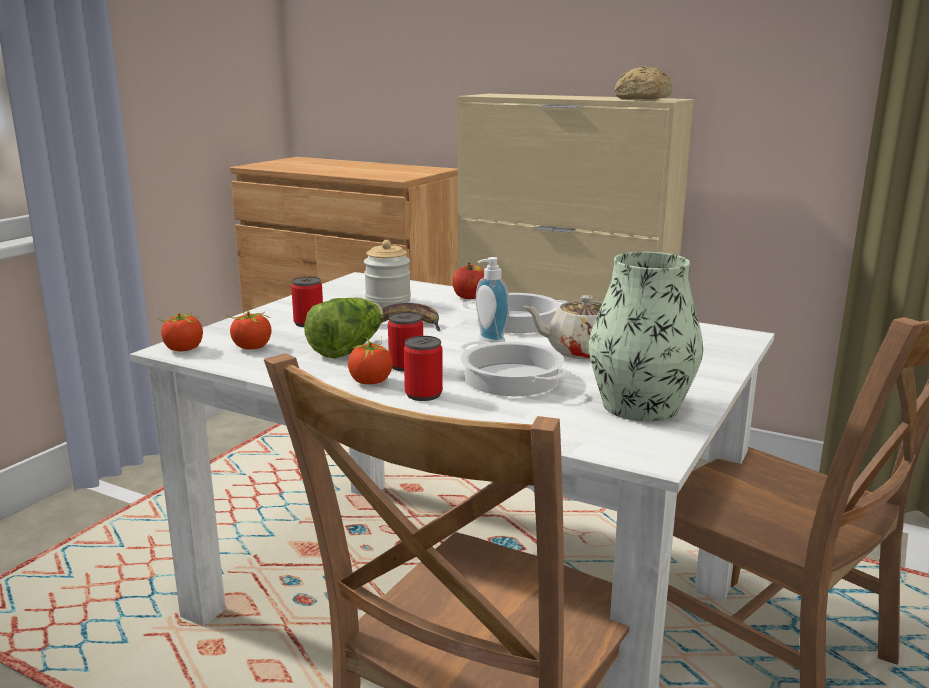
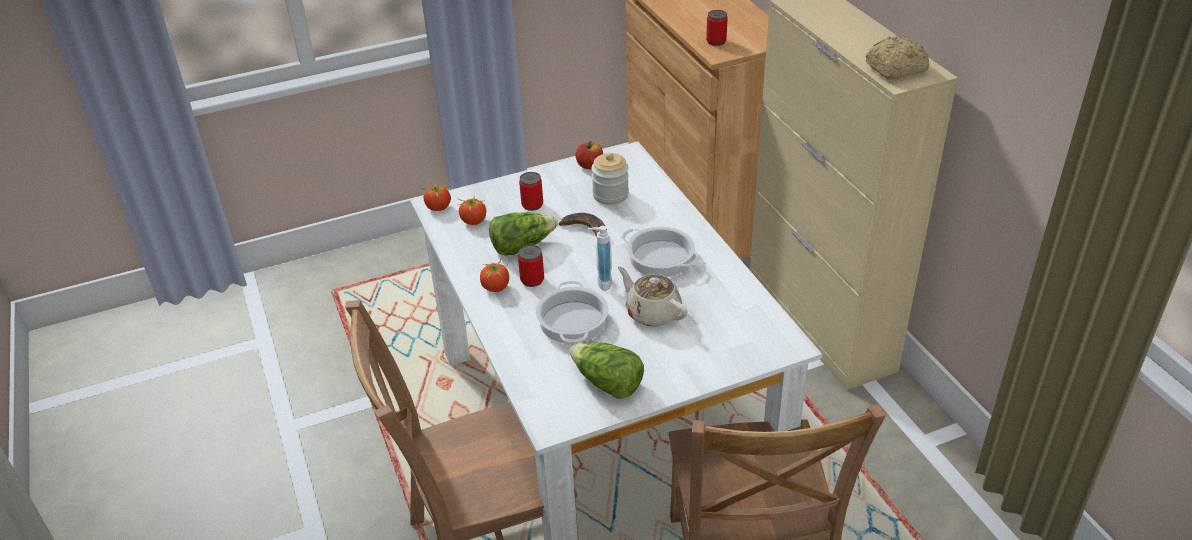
camera: 40 degrees right, 20 degrees up
can [404,336,443,401] -> can moved to [706,10,728,46]
apple [452,262,484,299] -> apple moved to [575,141,603,169]
vase [589,252,703,421] -> lettuce [570,342,644,399]

